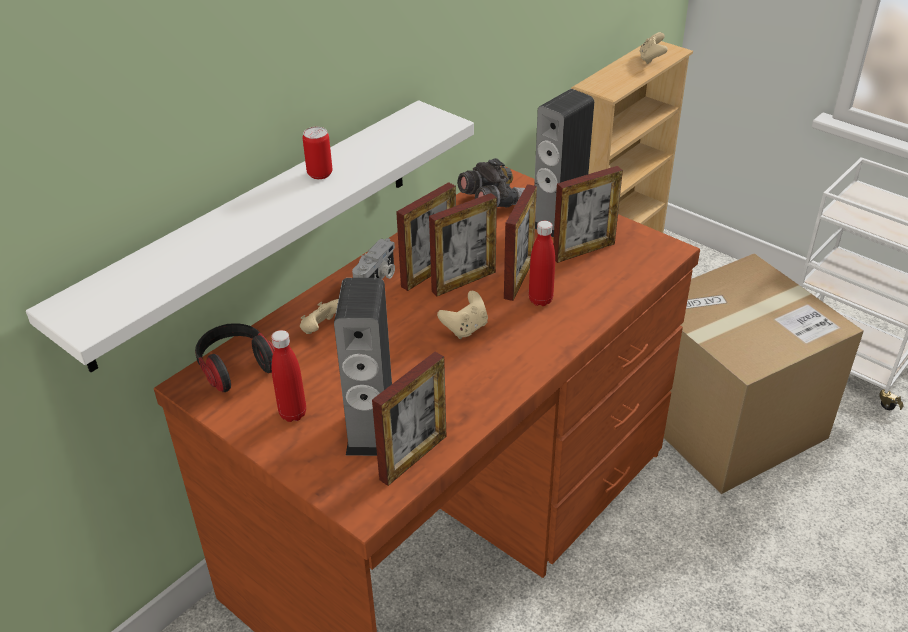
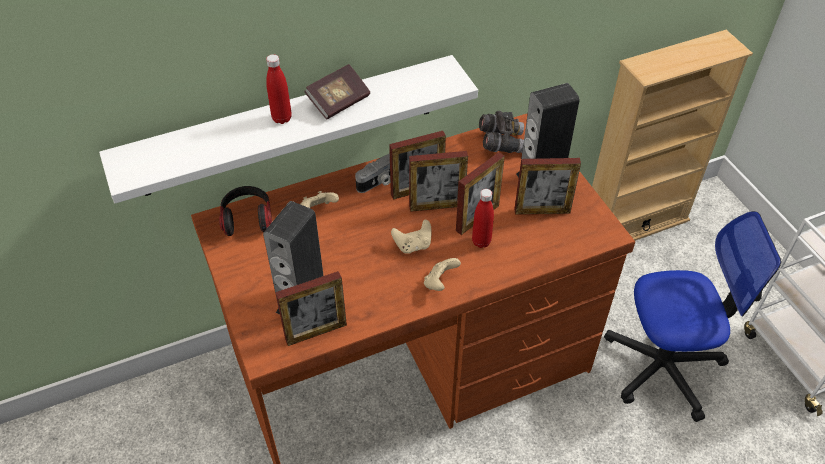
camera: 25 degrees right, 10 degrees up
red bottle [271,330,306,422] -> red bottle moved to [266,54,292,124]
can [303,127,332,179] -> book [304,64,370,120]
beige game controller [640,32,668,64] -> beige game controller moved to [424,258,461,291]
cardboard box [664,253,864,494] -> office chair [604,211,781,422]

